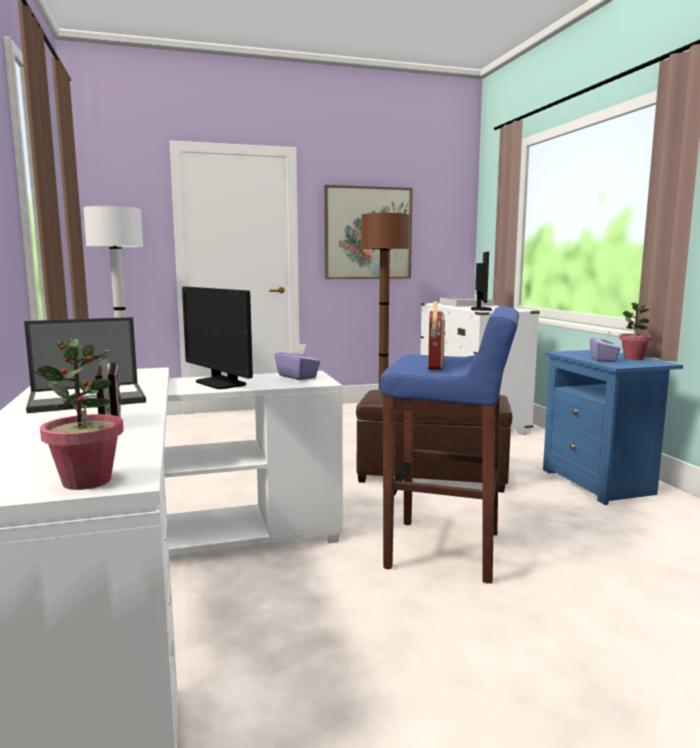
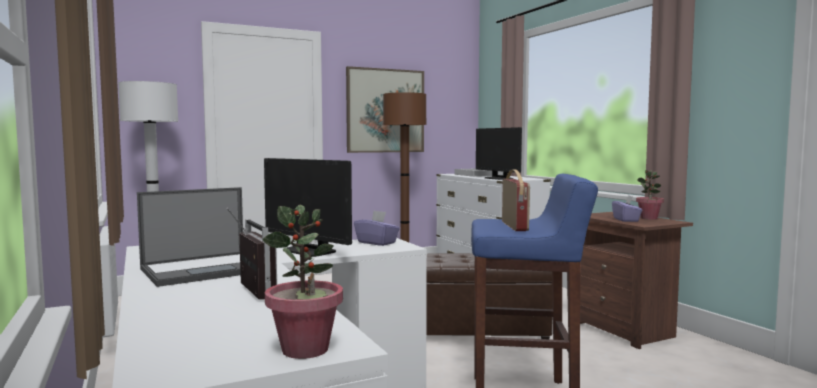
camera: 10 degrees left, 5 degrees down
monitor [471,252,492,311] -> monitor turned 150 degrees clockwise [476,127,522,180]
blue nightstand [543,350,683,505] -> brown nightstand [580,212,693,349]

